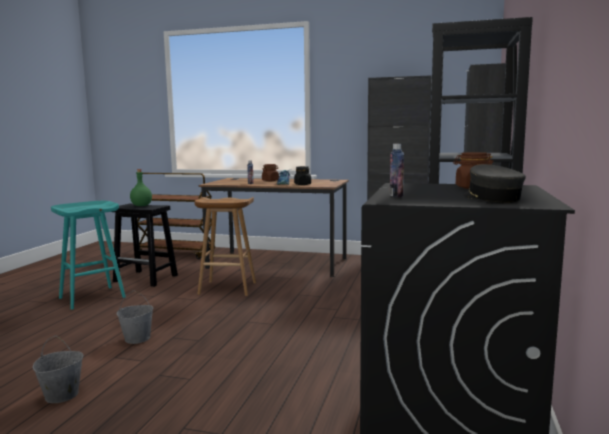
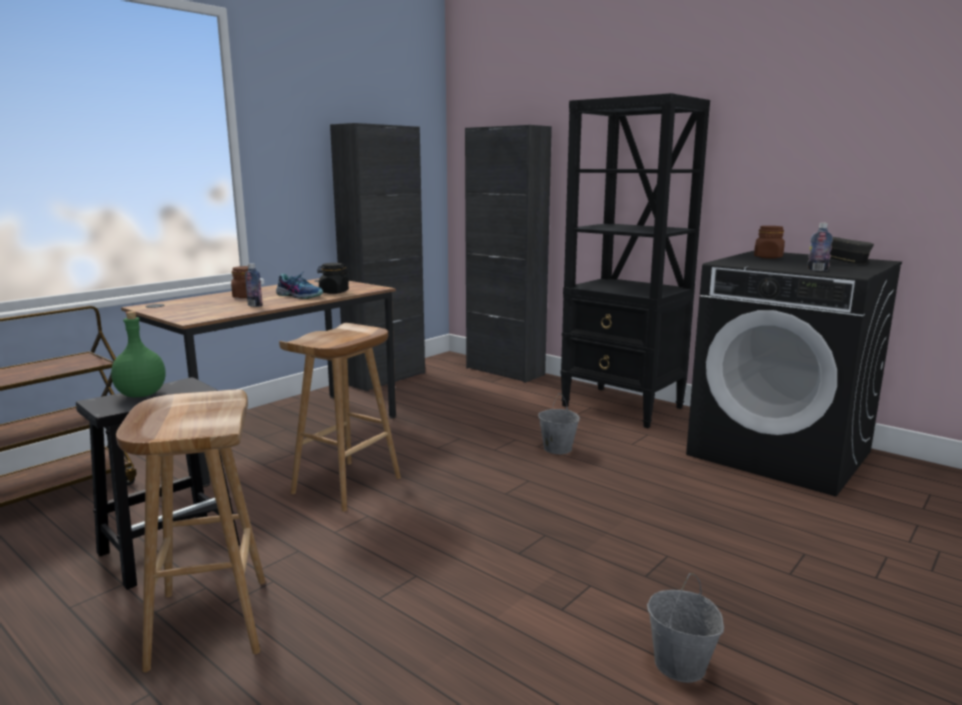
camera: 65 degrees left, 5 degrees up
turquoise stool [51,201,125,310] -> brown stool [116,389,266,672]
grey bucket [117,291,153,344] -> grey bucket moved to [538,393,580,454]

